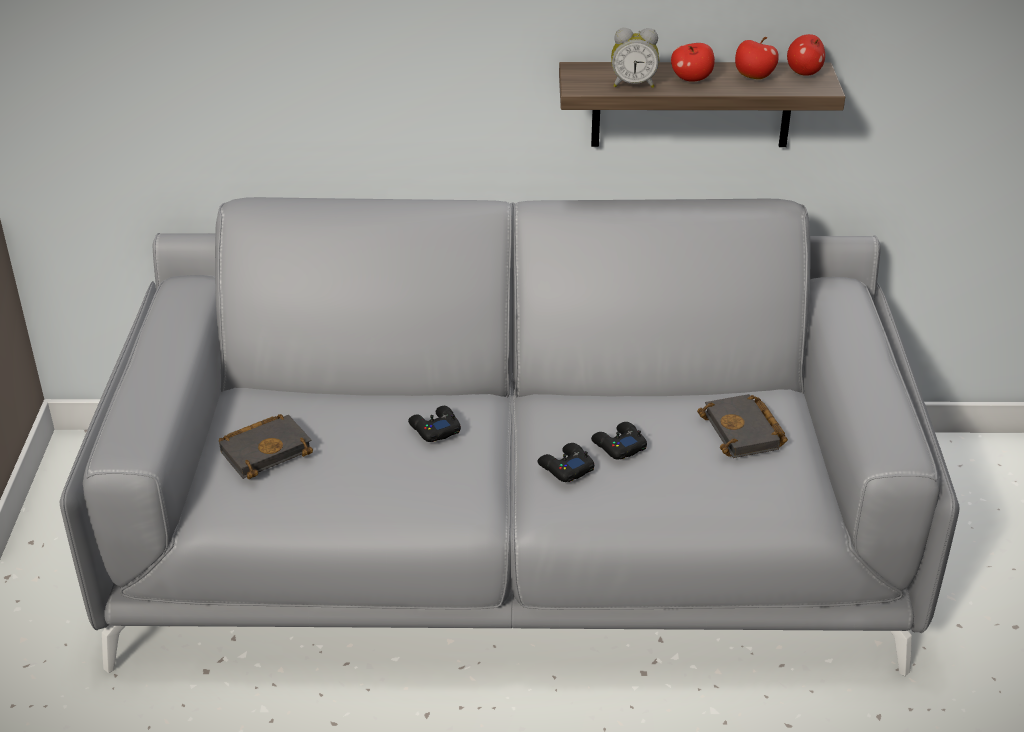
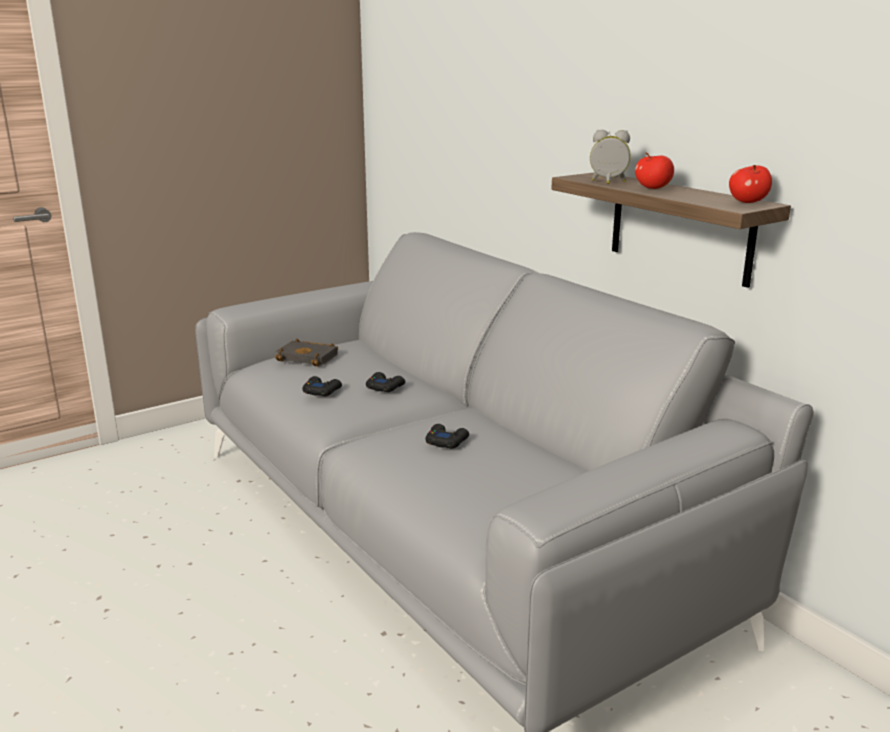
camera: 55 degrees right, 15 degrees down
black game controller [538,443,594,482] -> black game controller moved to [302,376,342,396]
alarm clock [611,28,659,88] -> alarm clock turned 135 degrees clockwise [590,130,631,184]
black book [697,394,788,458] -> none
apple [735,37,779,79] -> none

